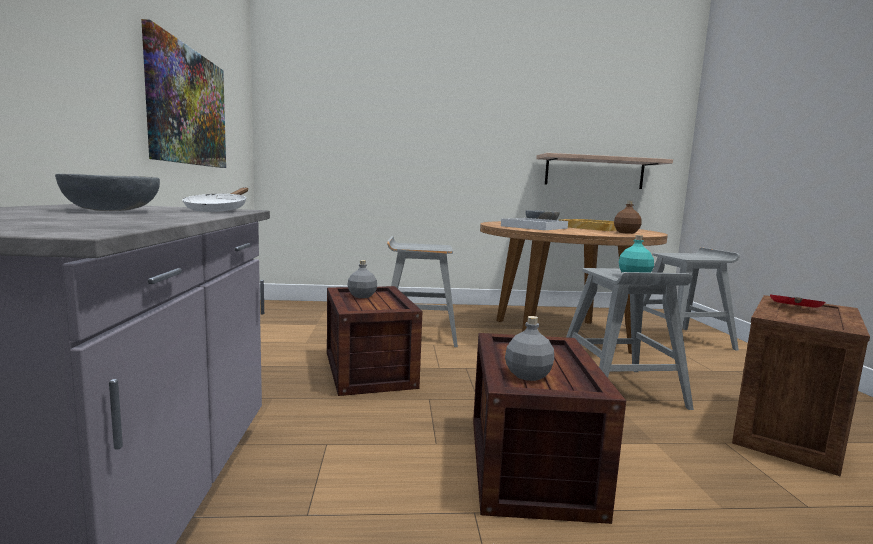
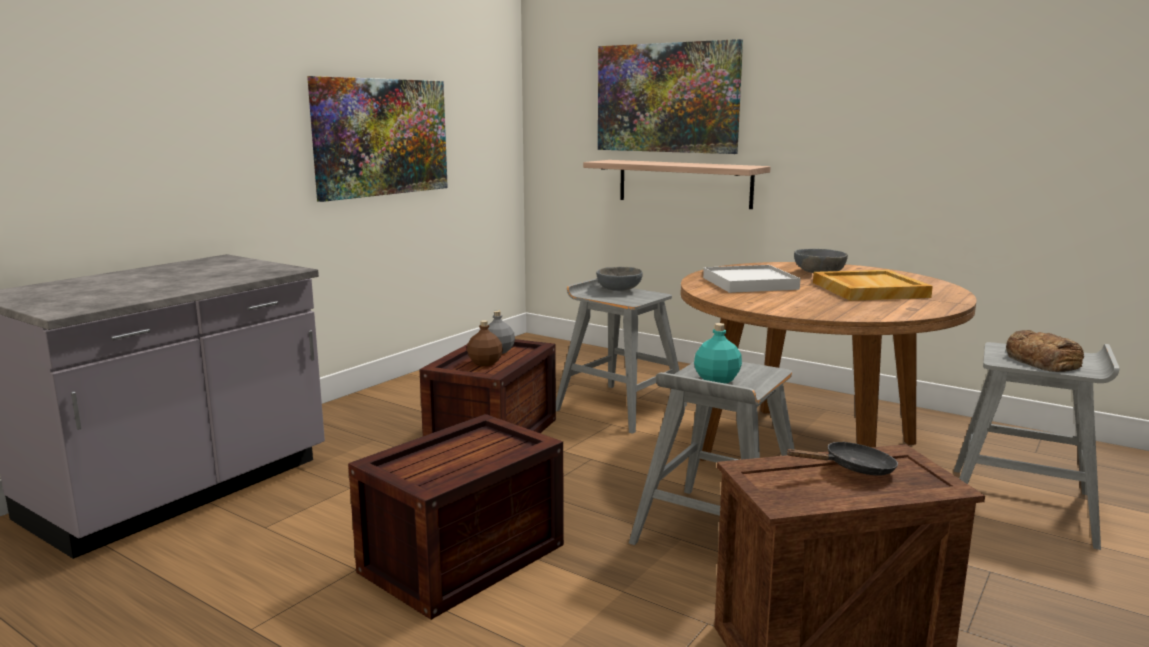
camera: 40 degrees right, 5 degrees up
grey bowl [55,174,160,211] -> grey bowl moved to [596,267,643,291]
white frying pan [182,187,248,212] -> none
grey bottle [505,316,554,381] -> none
shelf [536,153,673,189] -> shelf moved to [583,160,771,209]
brown bottle [614,201,642,234] -> brown bottle moved to [467,320,503,366]
red frying pan [770,295,826,308] -> black frying pan [786,442,898,476]
none -> picture [598,39,743,154]
none -> bread [1006,330,1084,372]

